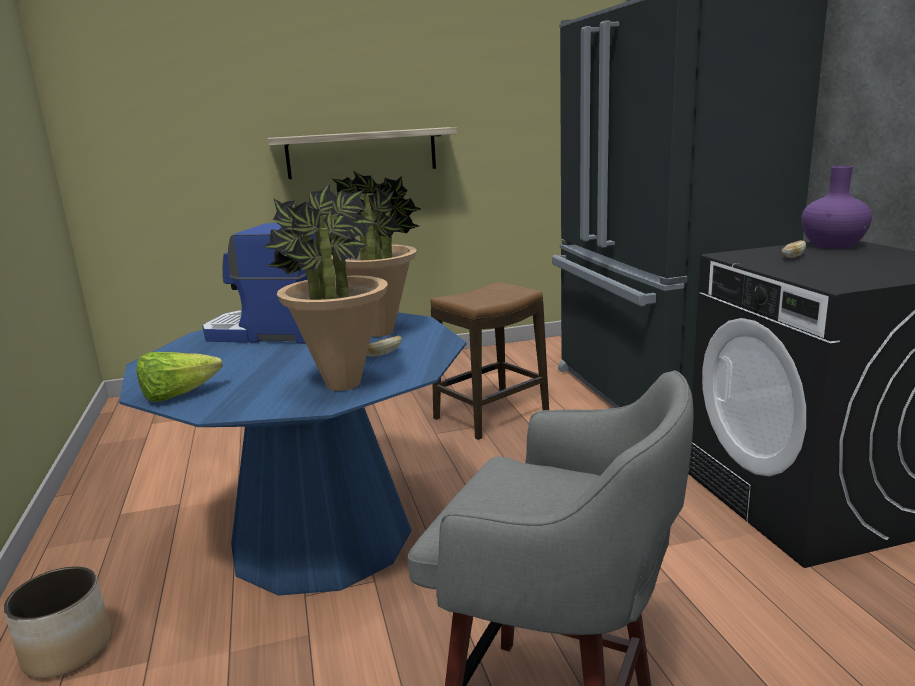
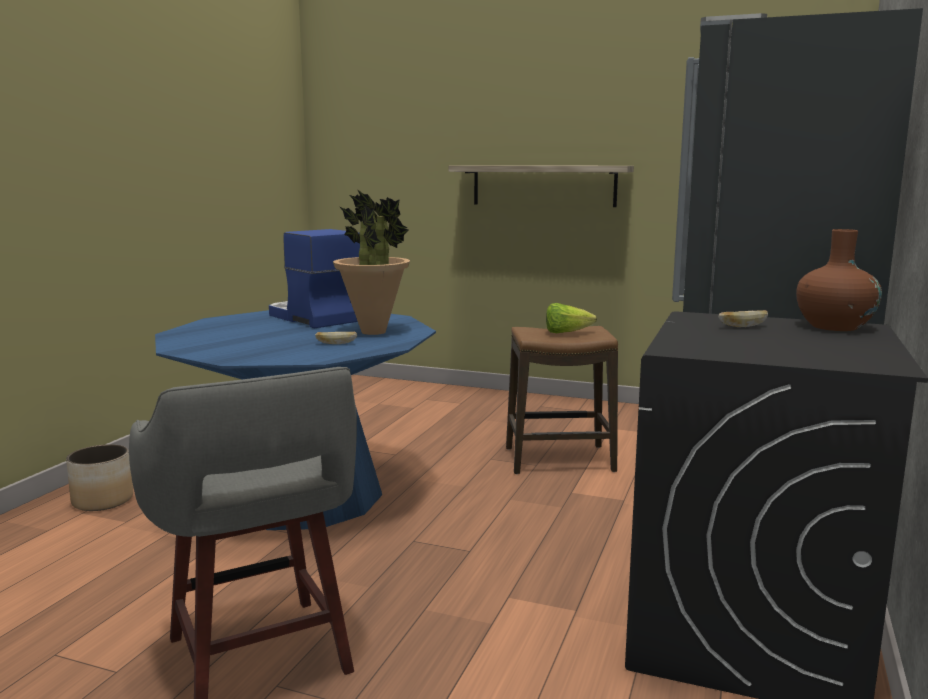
camera: 35 degrees right, 5 degrees down
lettuce [136,352,223,402] -> lettuce moved to [546,303,597,333]
potted plant [263,183,388,391] -> none
purple vase [801,166,872,249] -> brown vase [796,229,882,331]

